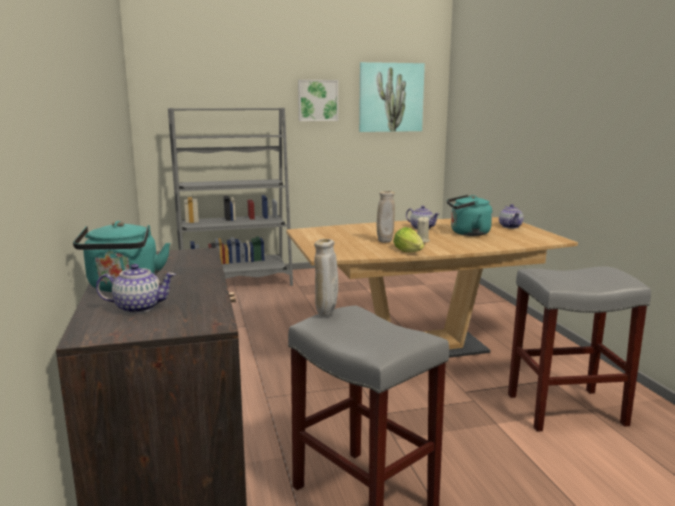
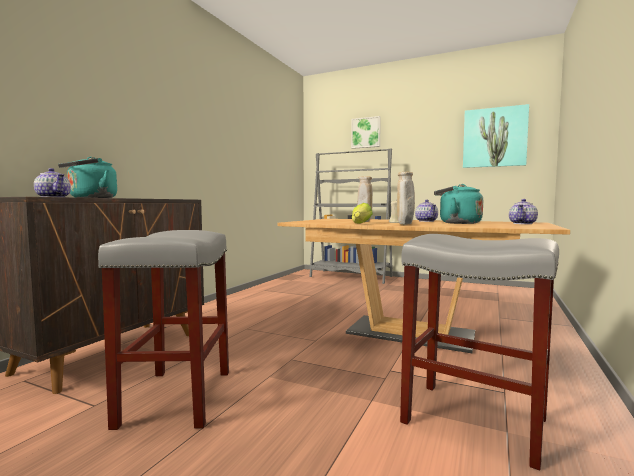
camera: 40 degrees right, 10 degrees down
picture [298,80,338,121] -> picture moved to [351,116,381,149]
beige vase [314,239,338,316] -> beige vase moved to [397,172,415,225]

